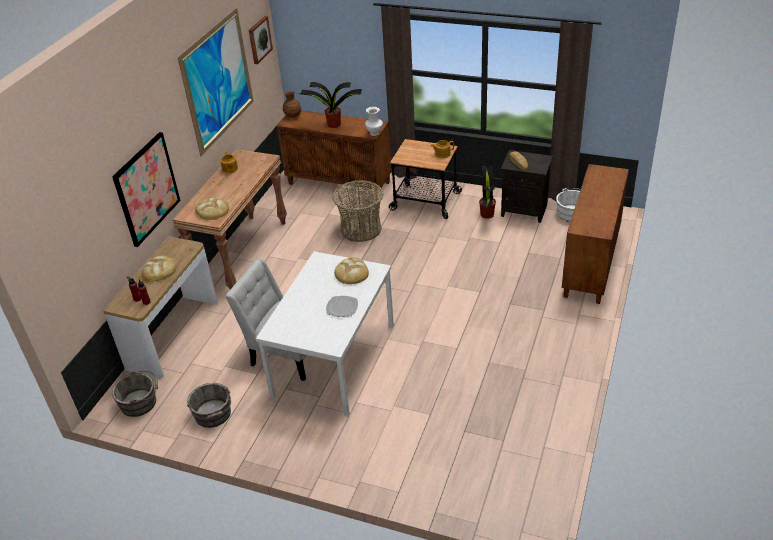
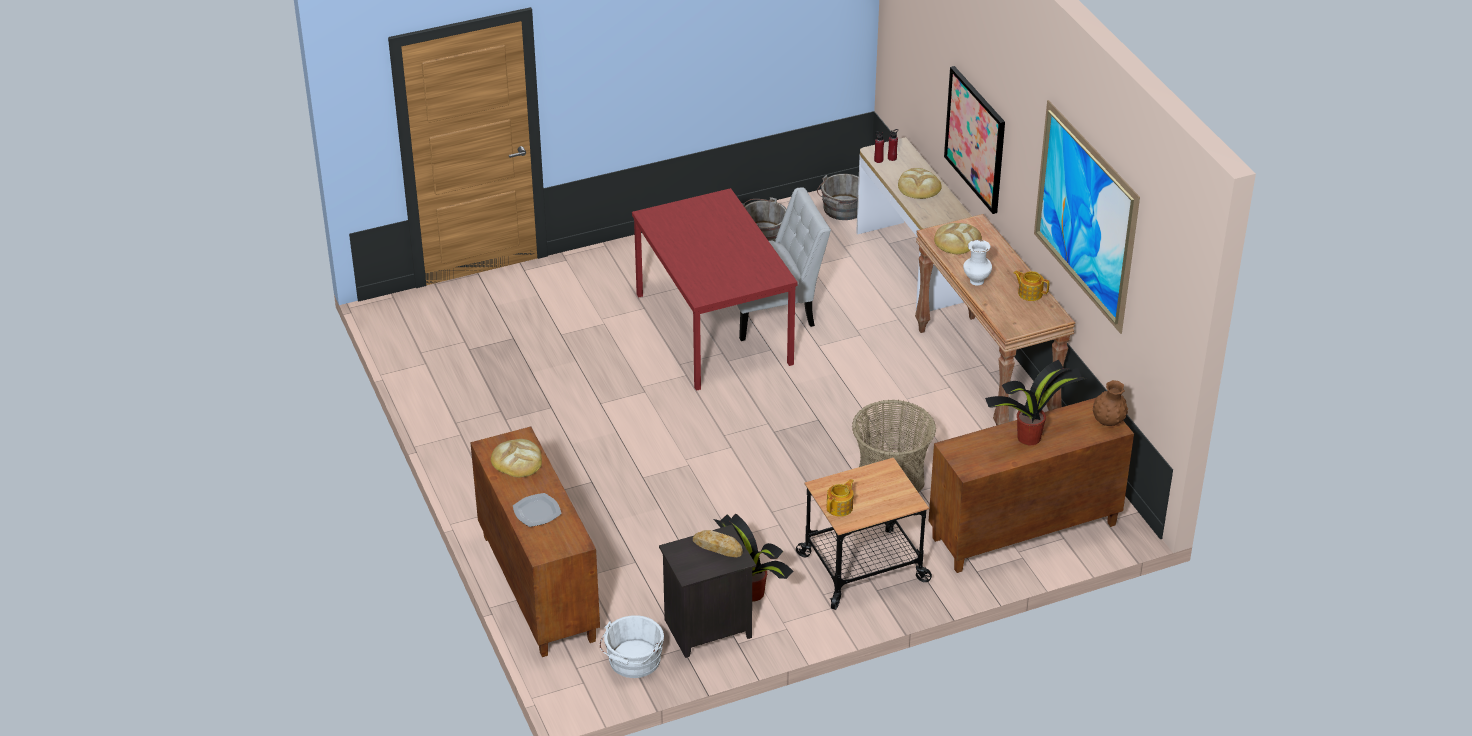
camera: 135 degrees right, 0 degrees up
picture [249,16,273,64] -> none
white dining table [256,251,394,417] -> red dining table [632,188,798,391]
plate [326,296,358,317] -> plate moved to [513,493,561,527]
bread [334,257,369,284] -> bread moved to [491,439,542,477]
white vase [365,106,383,136] -> white vase moved to [963,239,992,286]

